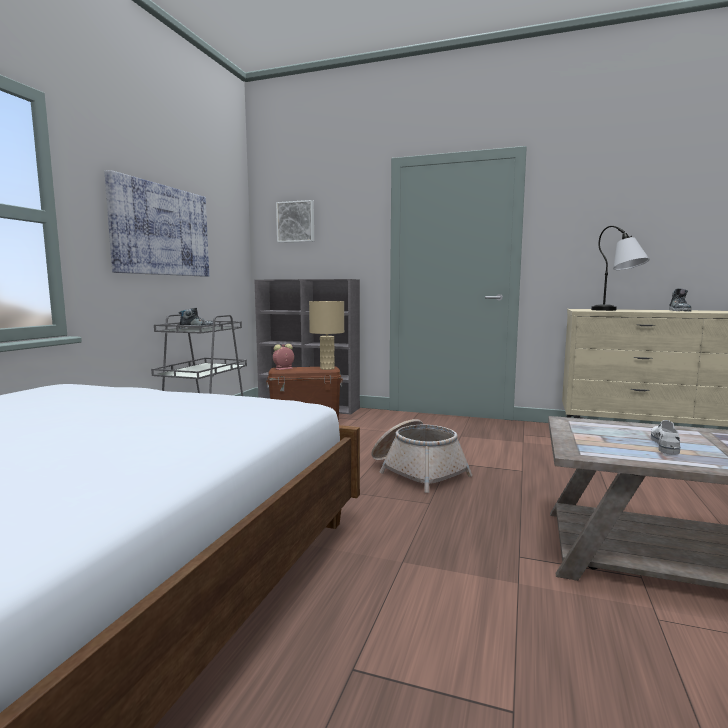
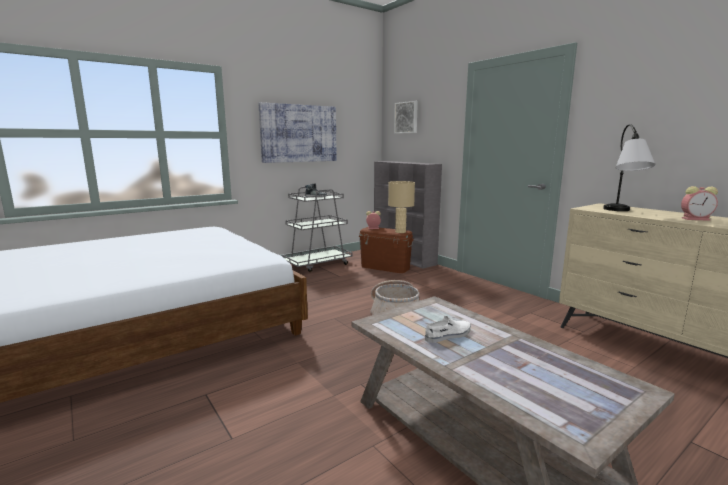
camera: 35 degrees right, 5 degrees up
shoe [669,288,692,311] -> alarm clock [681,186,718,221]

